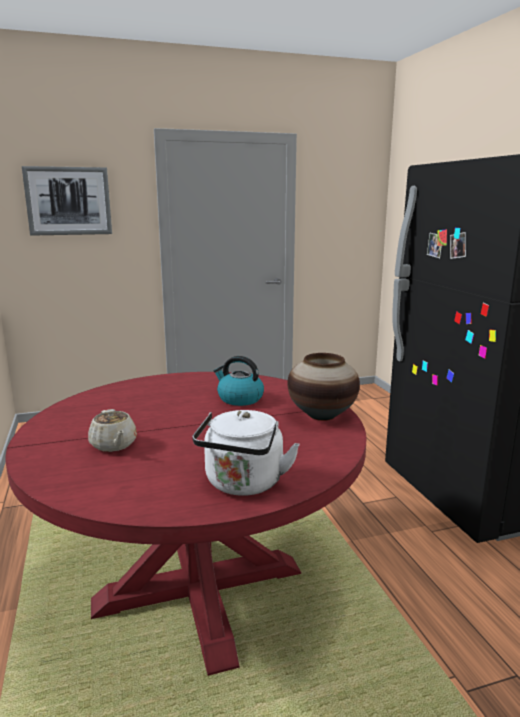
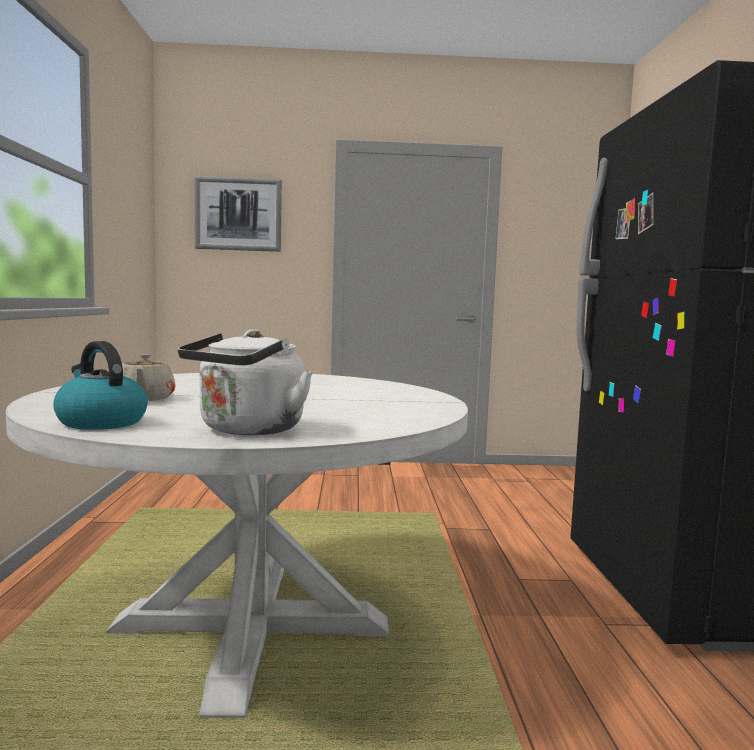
camera: 15 degrees right, 10 degrees down
red dining table [5,372,366,676] -> white dining table [6,373,468,718]
kettle [213,356,264,406] -> kettle moved to [53,341,148,430]
vase [287,353,360,421] -> none

